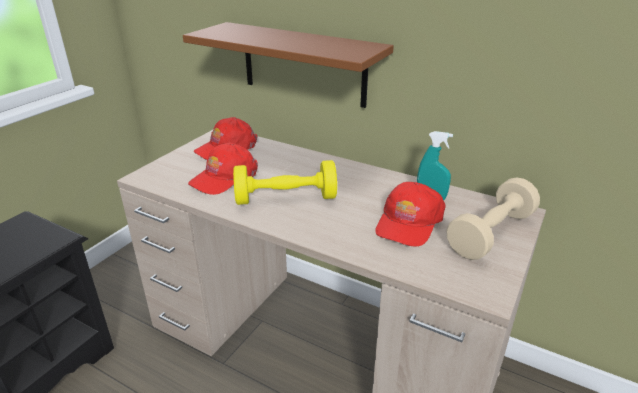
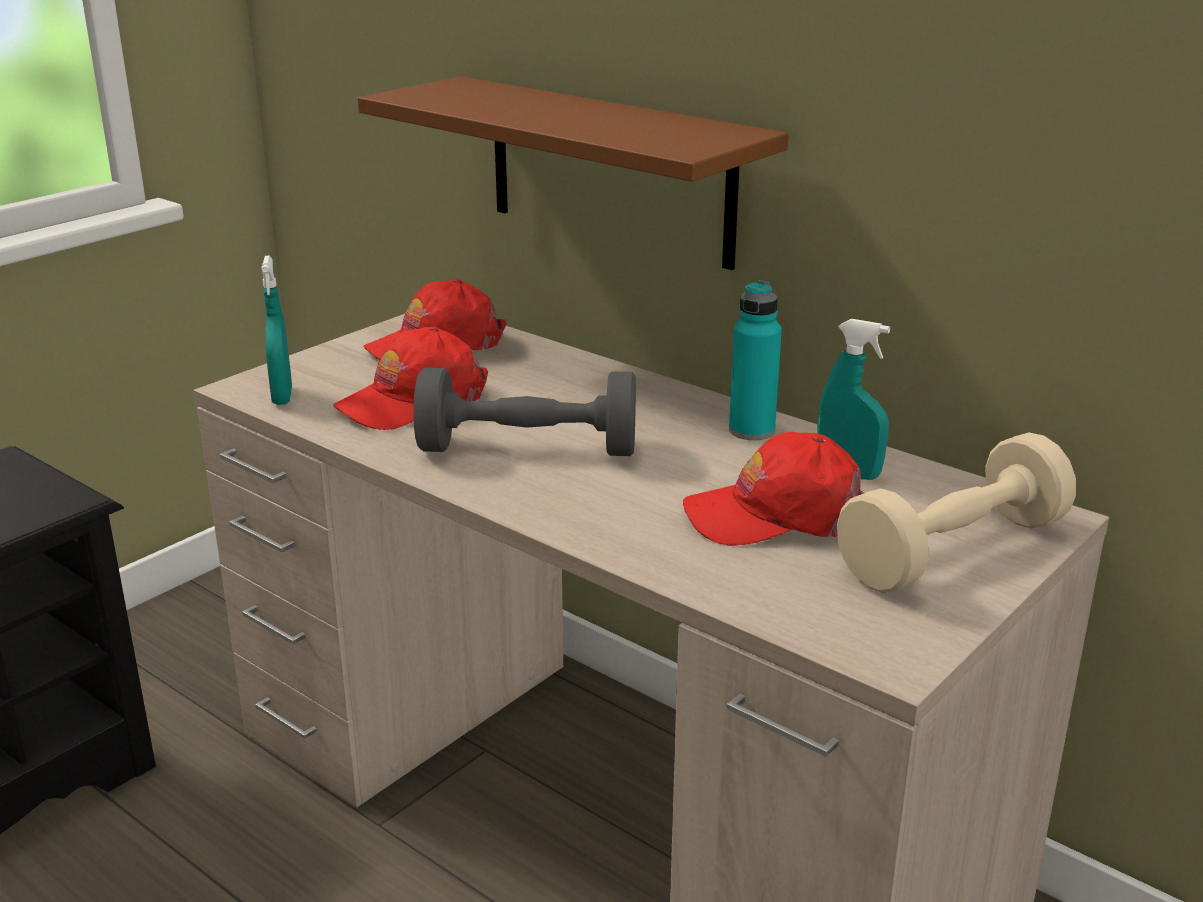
camera: 10 degrees right, 5 degrees down
yellow dumbbell [233,160,337,205] -> grey dumbbell [413,368,636,456]
red cap [375,182,445,247] -> red cap turned 45 degrees clockwise [683,432,864,546]
none -> turquoise spray bottle [261,256,292,405]
none -> turquoise bottle [729,280,782,440]

